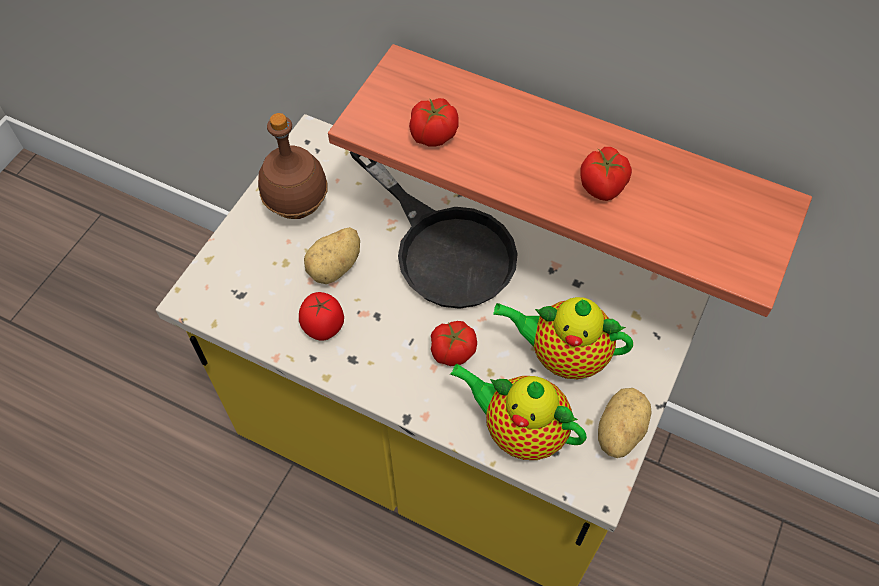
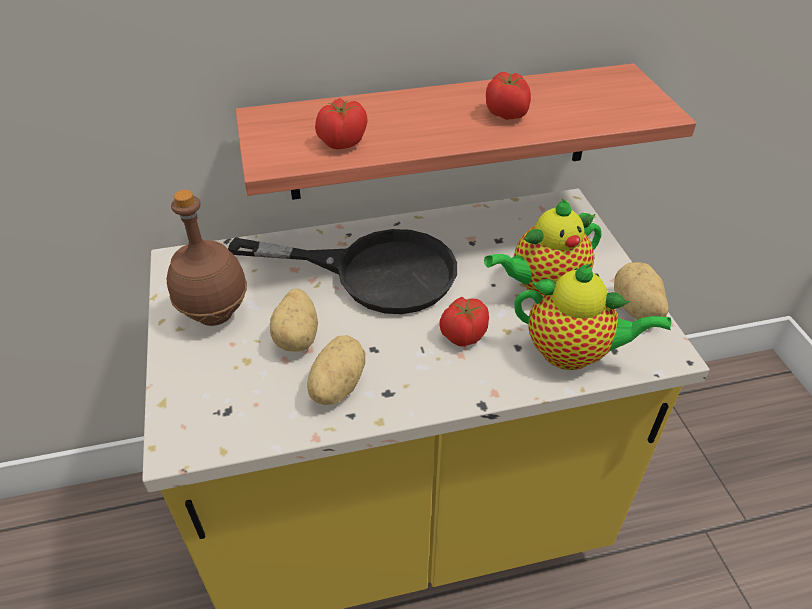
camera: 40 degrees left, 15 degrees down
tomato [299,292,344,341] -> potato [307,335,365,405]
teapot [450,364,587,460] -> teapot turned 150 degrees counterclockwise [515,264,671,370]

